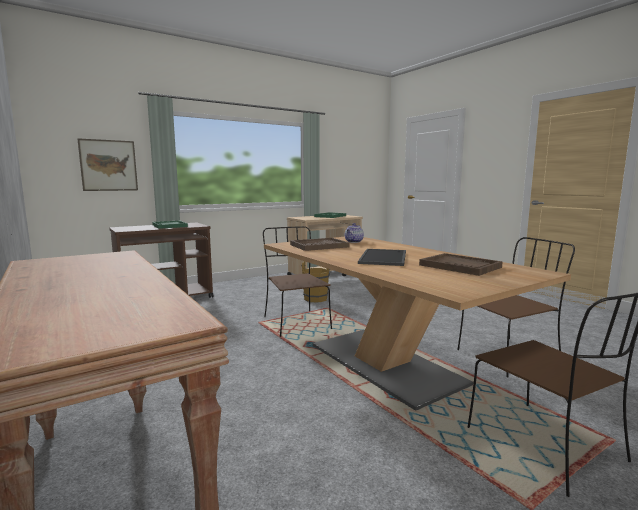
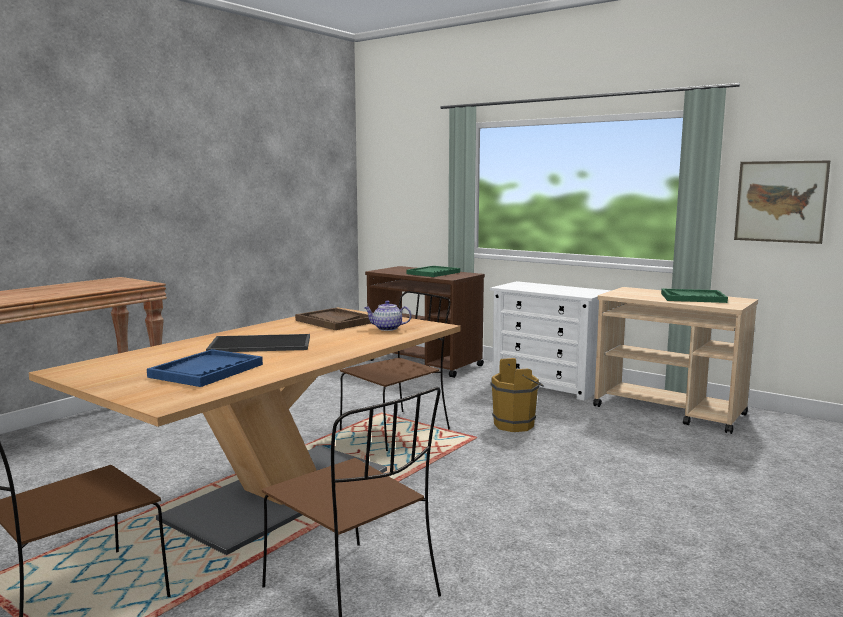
camera: 70 degrees right, 0 degrees up
picture [77,138,138,191] -> picture moved to [734,161,830,244]
brown tray [419,253,502,276] -> blue tray [147,349,263,387]
none -> white dresser [490,281,612,401]

